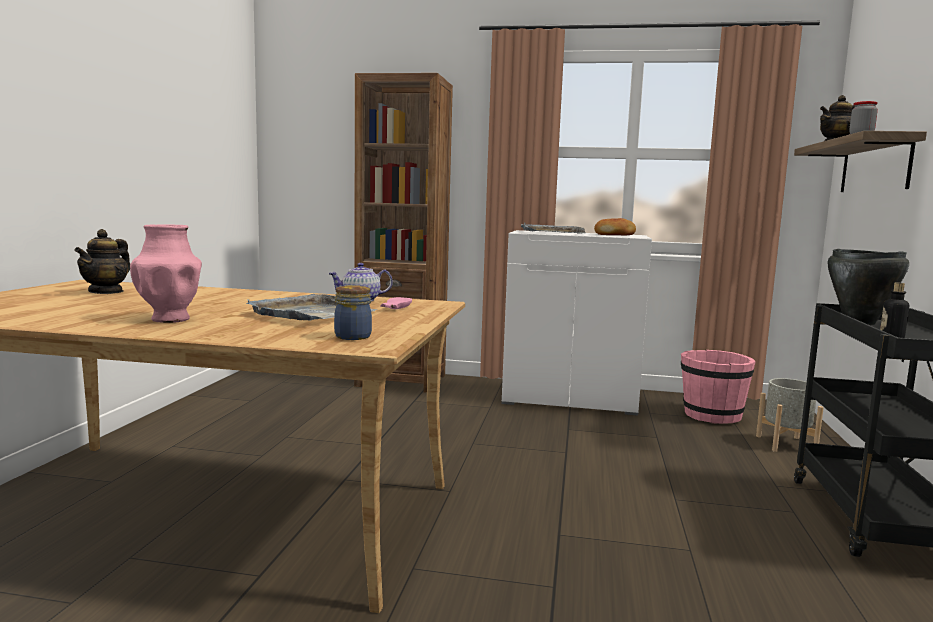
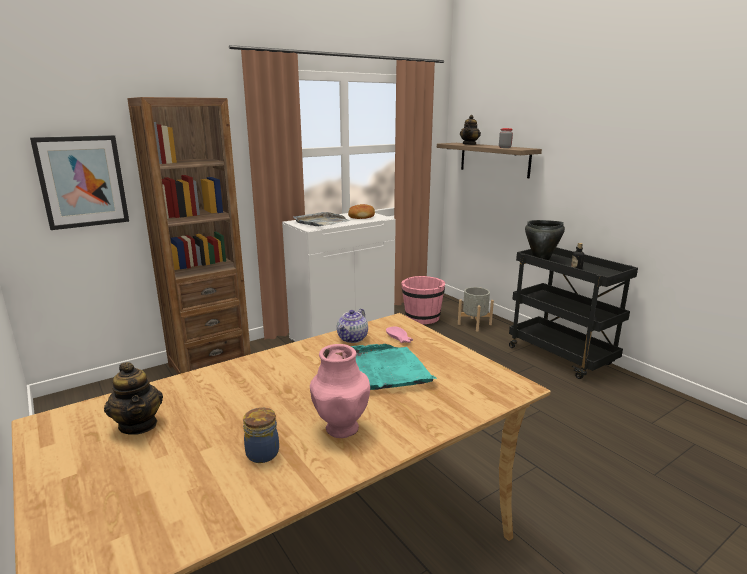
camera: 45 degrees left, 10 degrees up
grey tray [247,294,377,321] -> turquoise tray [351,344,437,390]
jar [334,285,372,340] -> jar moved to [243,408,279,463]
none -> picture [30,135,129,230]

